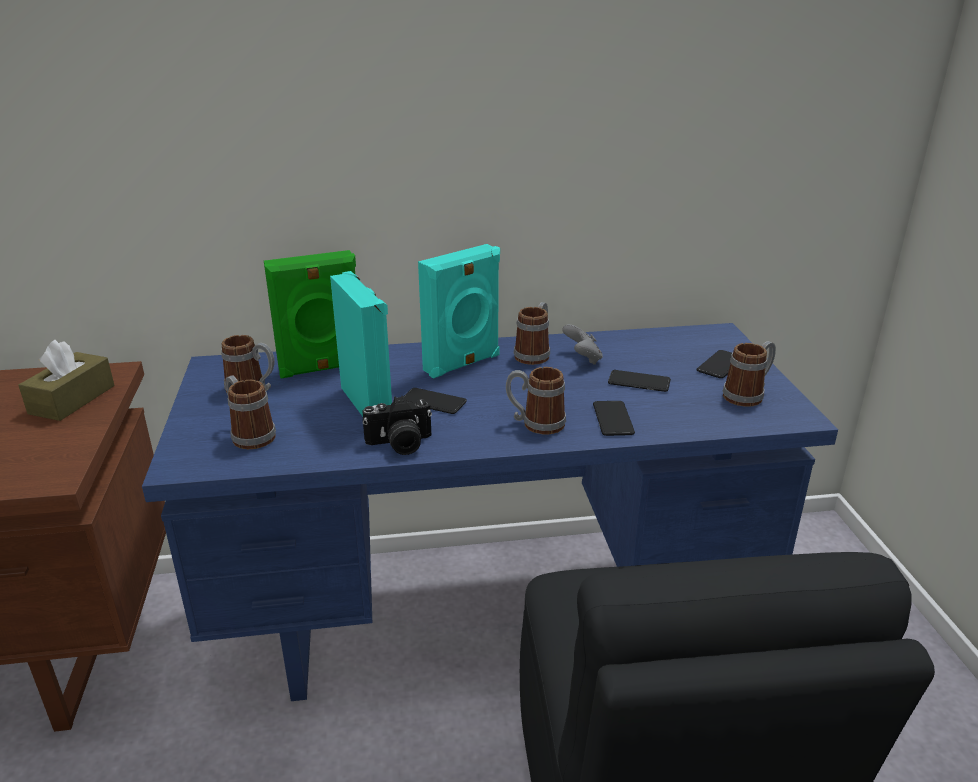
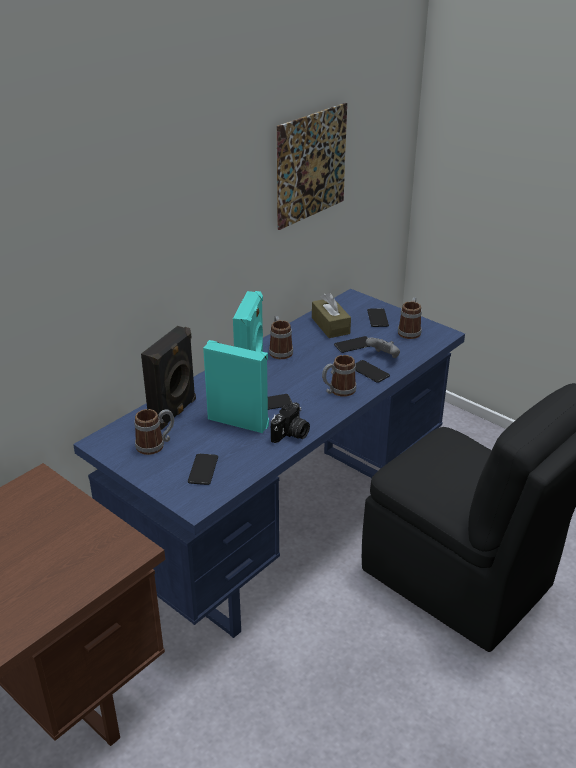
camera: 40 degrees left, 5 degrees up
brown tissue box [18,340,115,421] -> brown tissue box moved to [312,292,351,338]
mug [225,375,276,449] -> phone [188,454,218,485]
green speaker [264,250,356,379] -> black speaker [141,326,196,430]
grey game controller [562,324,603,365] -> grey game controller moved to [366,338,400,358]
none -> picture [277,103,347,230]

